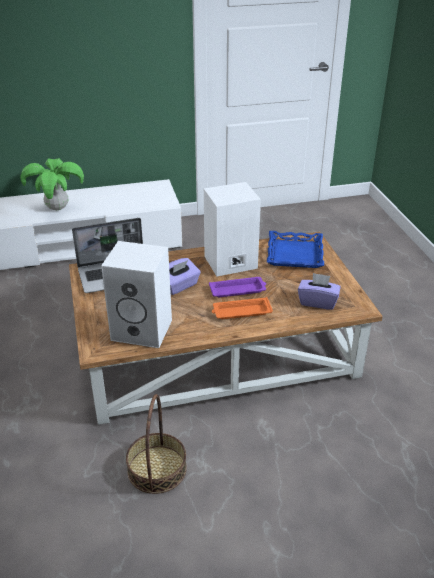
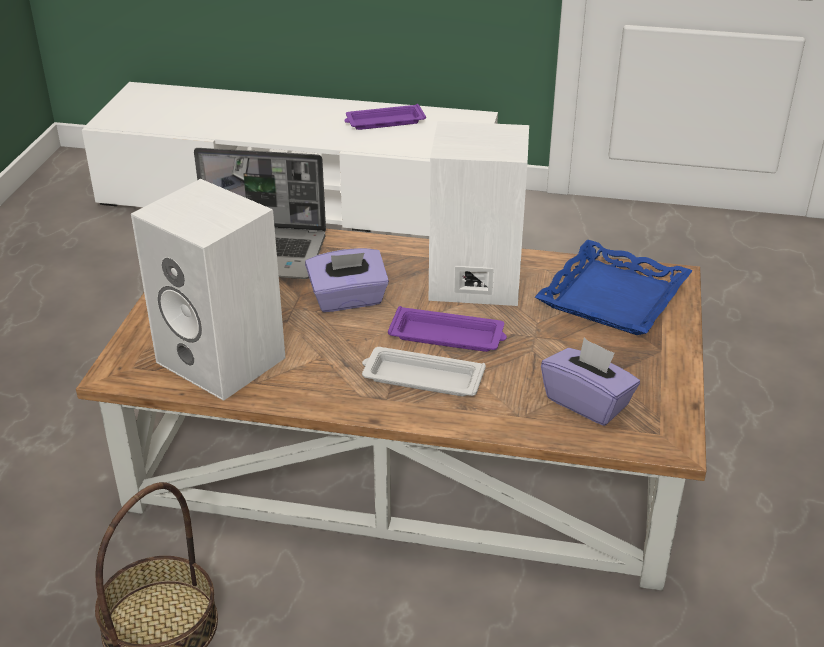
camera: 25 degrees right, 0 degrees up
potted plant [21,158,84,210] -> none
orange tray [212,297,273,319] -> white tray [362,347,486,397]
none -> purple tray [344,104,426,130]

